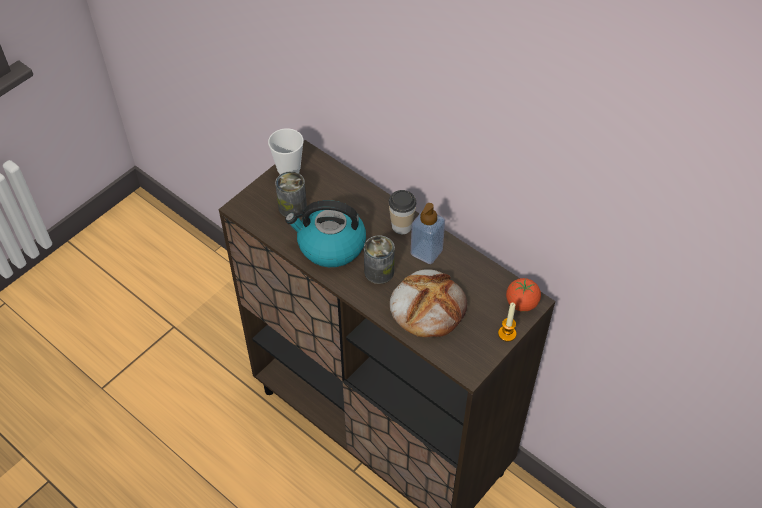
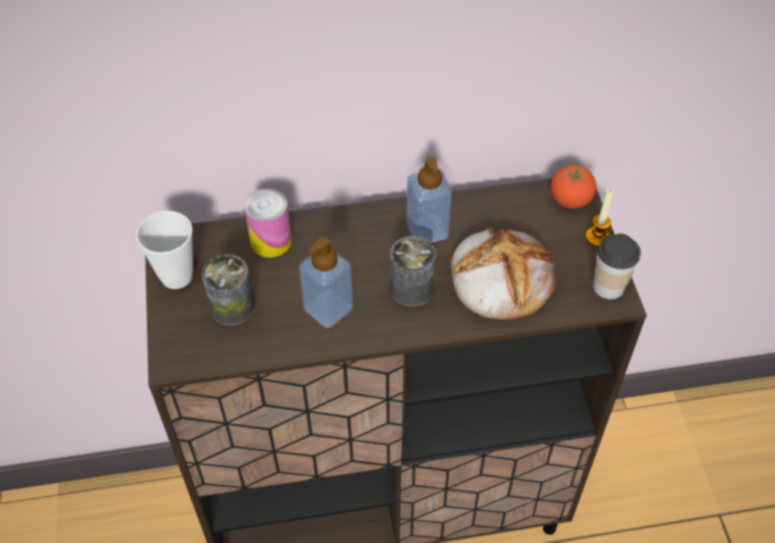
camera: 50 degrees left, 0 degrees up
kettle [285,200,366,267] -> soap dispenser [299,237,353,328]
cup [389,190,416,234] -> cup moved to [593,233,641,299]
none -> can [244,188,292,257]

